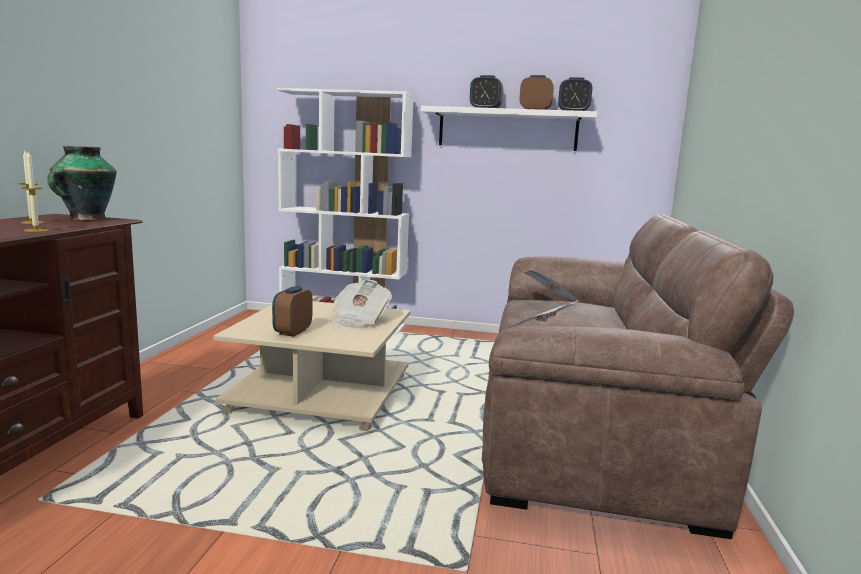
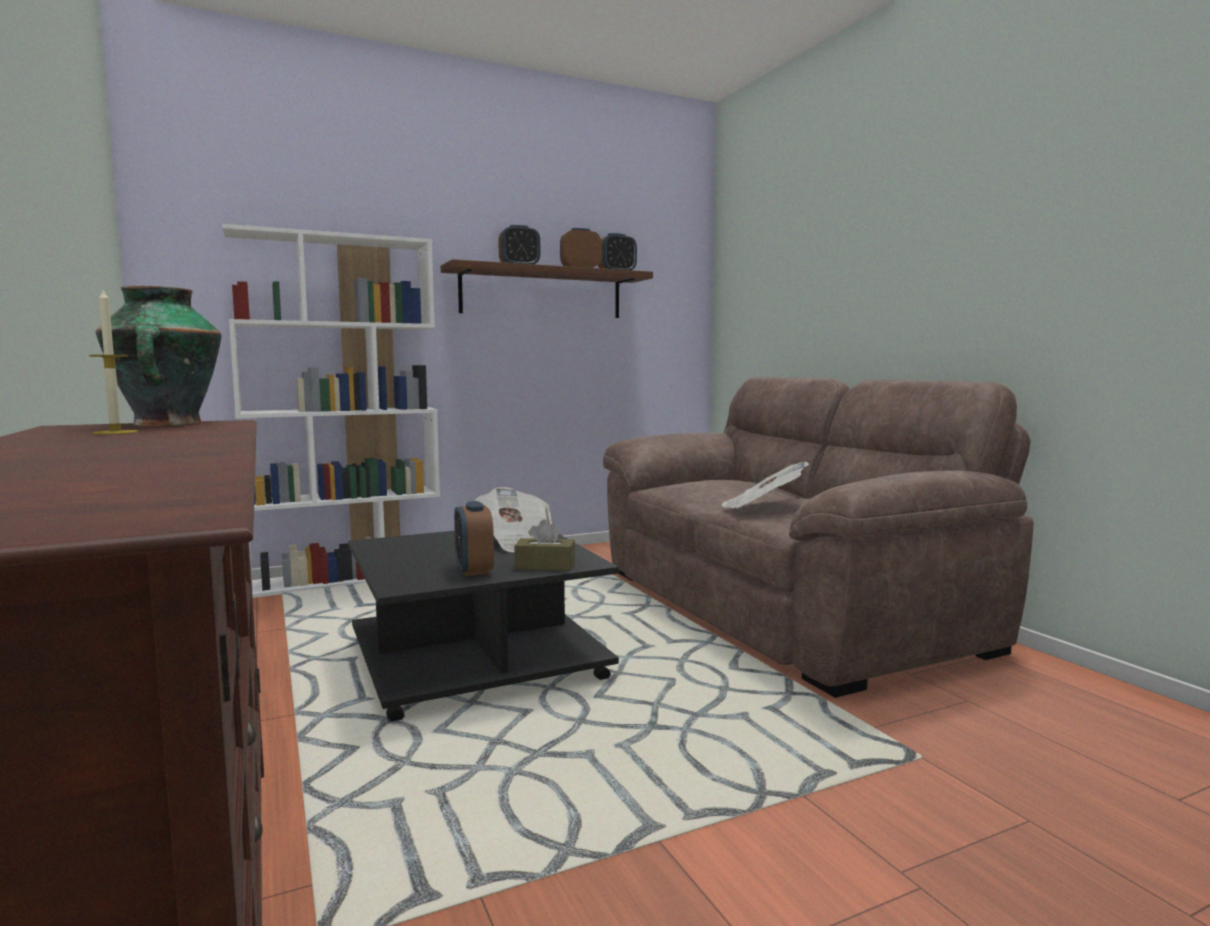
camera: 35 degrees left, 5 degrees down
candle [21,152,48,232] -> none
beige coffee table [213,301,411,431] -> black coffee table [348,531,619,722]
white shelf [421,106,598,151] -> brown shelf [441,259,653,318]
newspaper [524,270,582,302] -> none
none -> brown tissue box [514,519,575,571]

